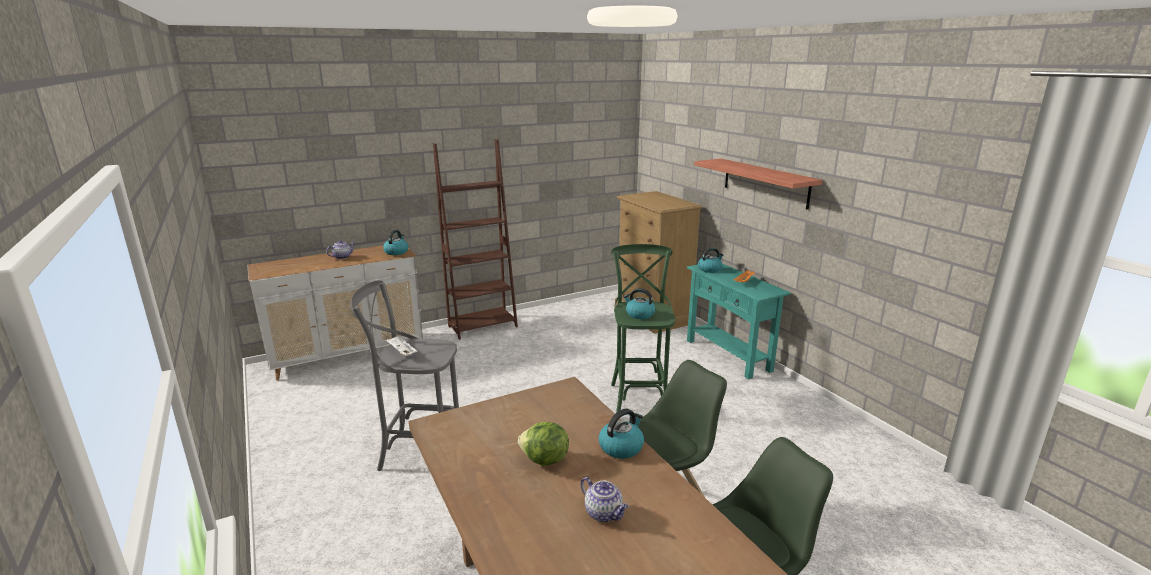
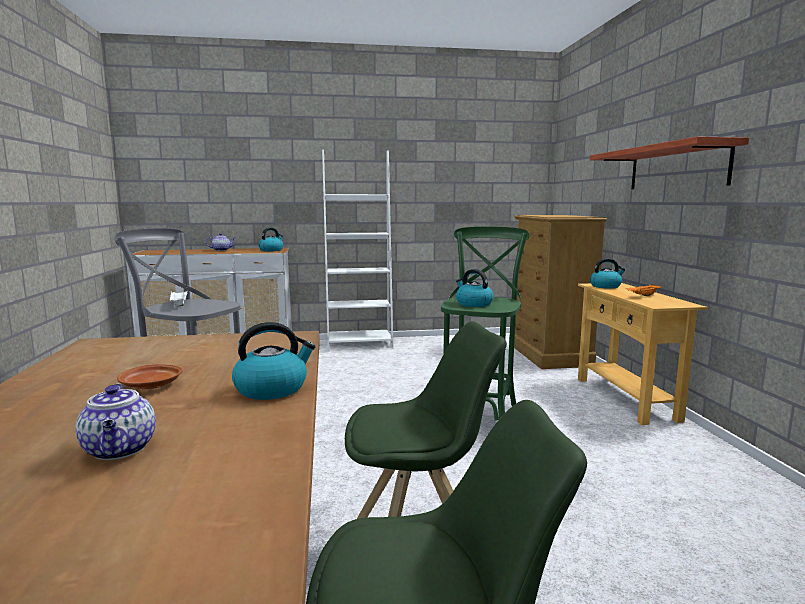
camera: 20 degrees right, 10 degrees down
brown bookcase [433,139,518,340] -> white bookcase [322,150,394,351]
lettuce [518,422,569,466] -> brown plate [117,364,183,389]
turquoise console table [687,264,791,379] -> beige console table [578,283,708,425]

